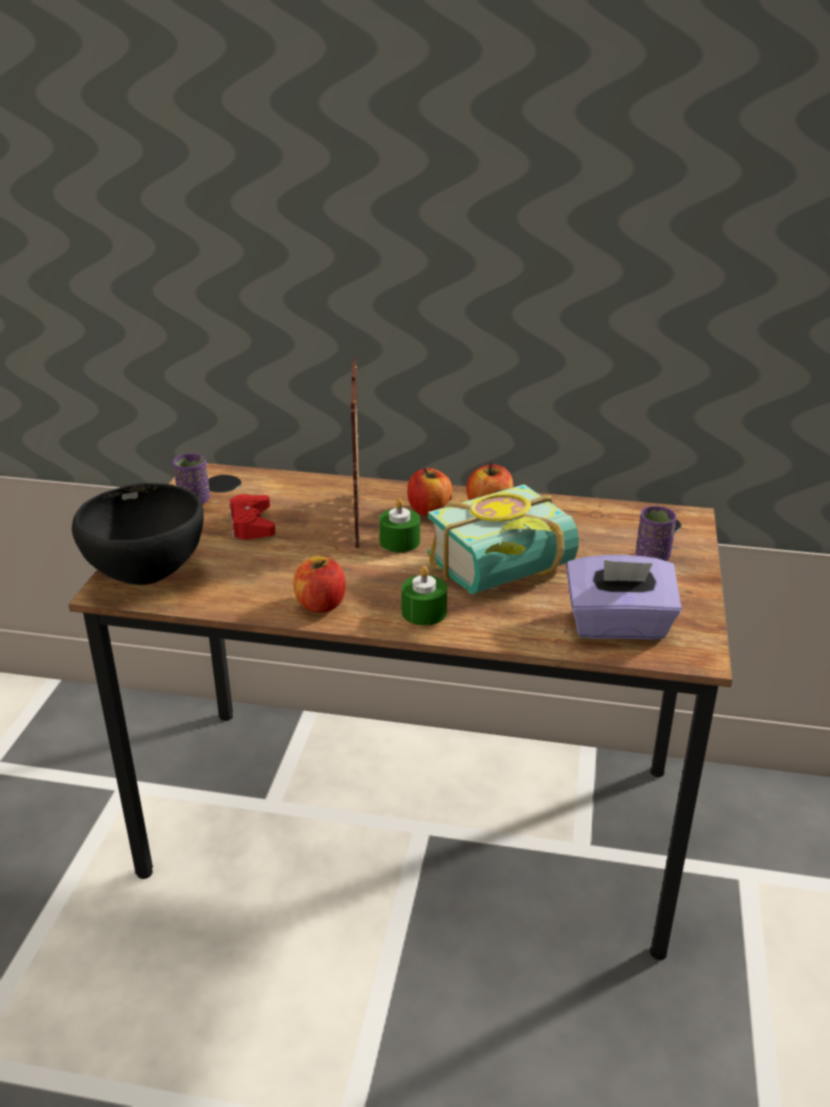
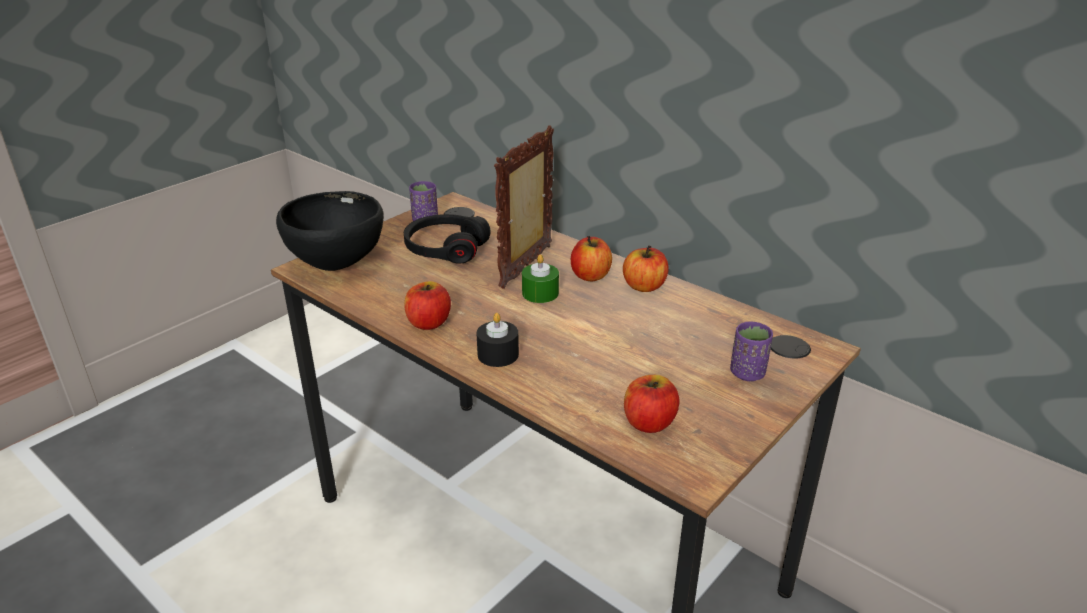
camera: 30 degrees right, 0 degrees up
red game controller [229,494,275,540] -> black headphones [404,214,490,264]
green candle [401,566,447,625] -> black candle [476,313,519,367]
book [428,484,579,594] -> none
purple tissue box [566,555,682,640] -> apple [624,375,679,433]

